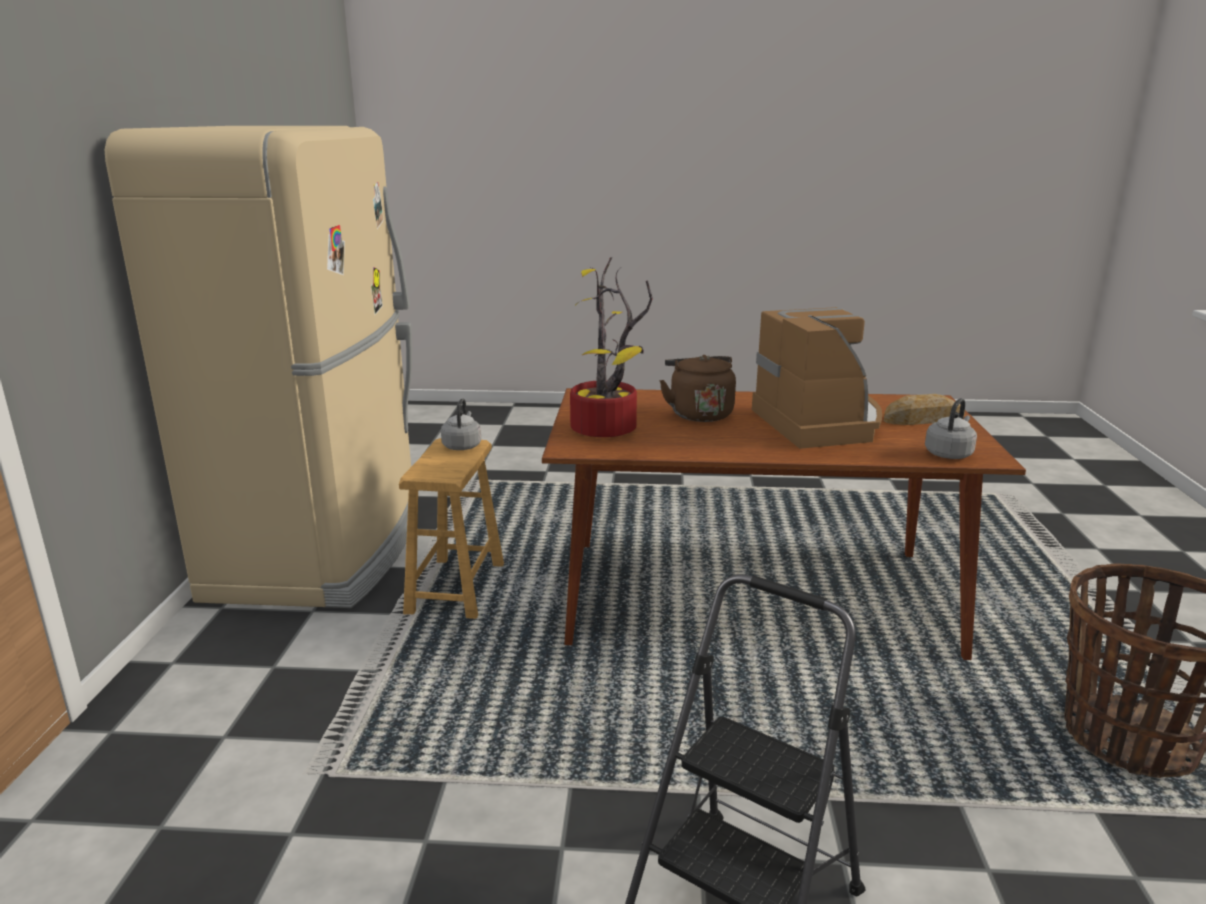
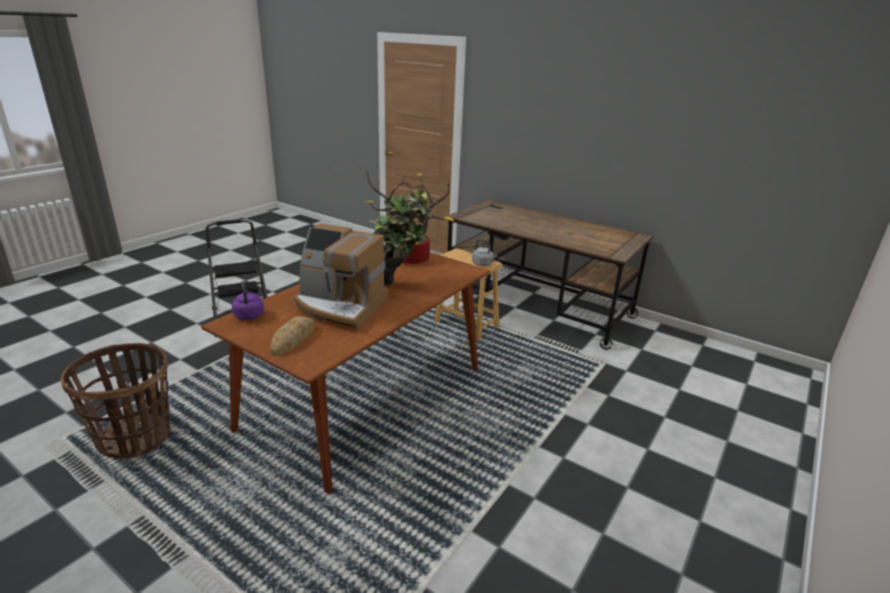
camera: 120 degrees right, 5 degrees up
beige fridge [104,126,412,608] -> brown desk [445,199,654,350]
brown kettle [659,355,736,422] -> potted plant [369,189,432,287]
grey kettle [925,398,977,459] -> purple kettle [232,281,264,320]

